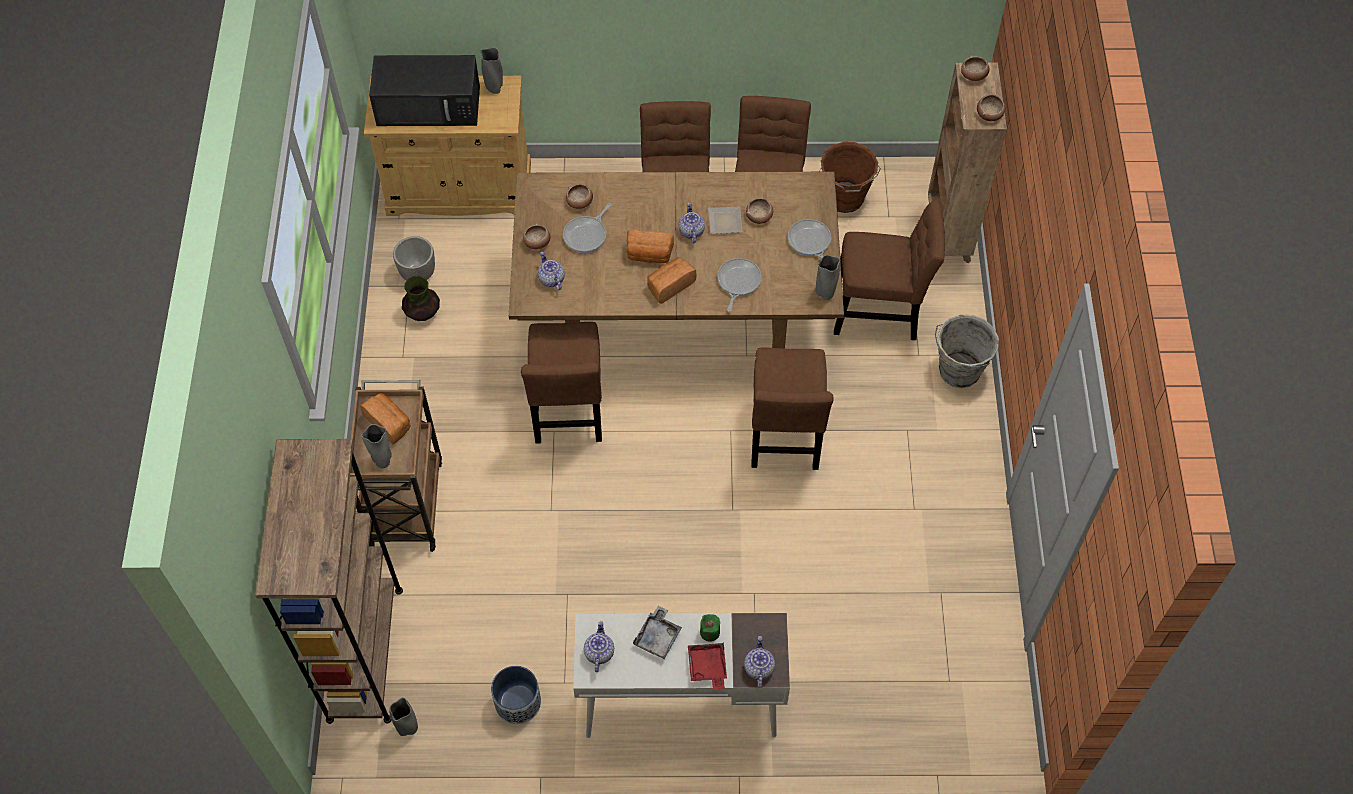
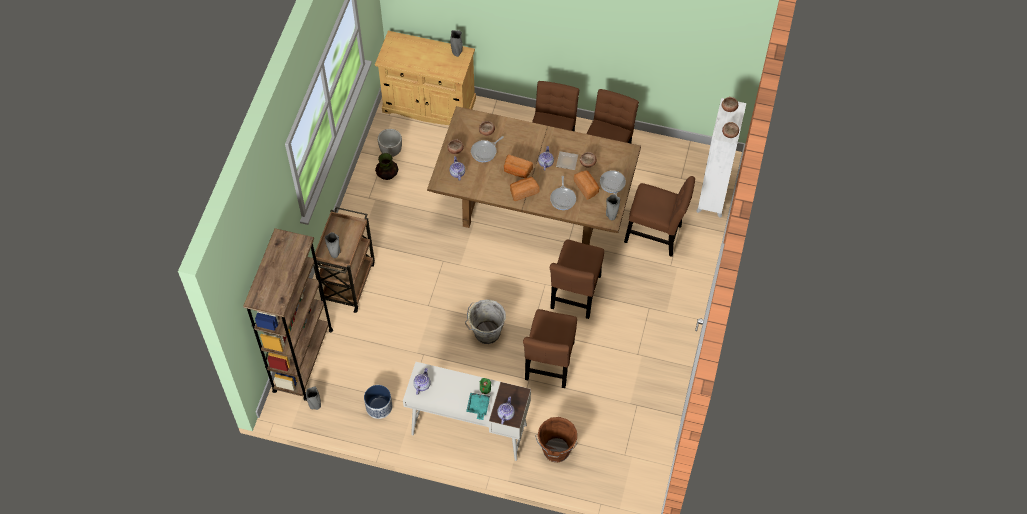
camera: 15 degrees right, 0 degrees up
bread [360,394,411,445] -> bread moved to [574,171,599,200]
black microwave [369,55,480,126] -> none
brown chair [521,322,602,444] -> brown chair moved to [523,309,577,388]
grey tray [633,606,682,659] -> none
red tray [688,642,727,690] -> turquoise tray [466,393,490,420]
frying pan [717,258,762,312] -> frying pan turned 150 degrees clockwise [550,176,576,210]
brown bucket [819,142,881,213] -> brown bucket moved to [535,417,577,462]
brown bookcase [924,63,1007,263] -> white bookcase [696,98,746,218]
grey bucket [935,315,999,388] -> grey bucket moved to [465,299,506,344]

